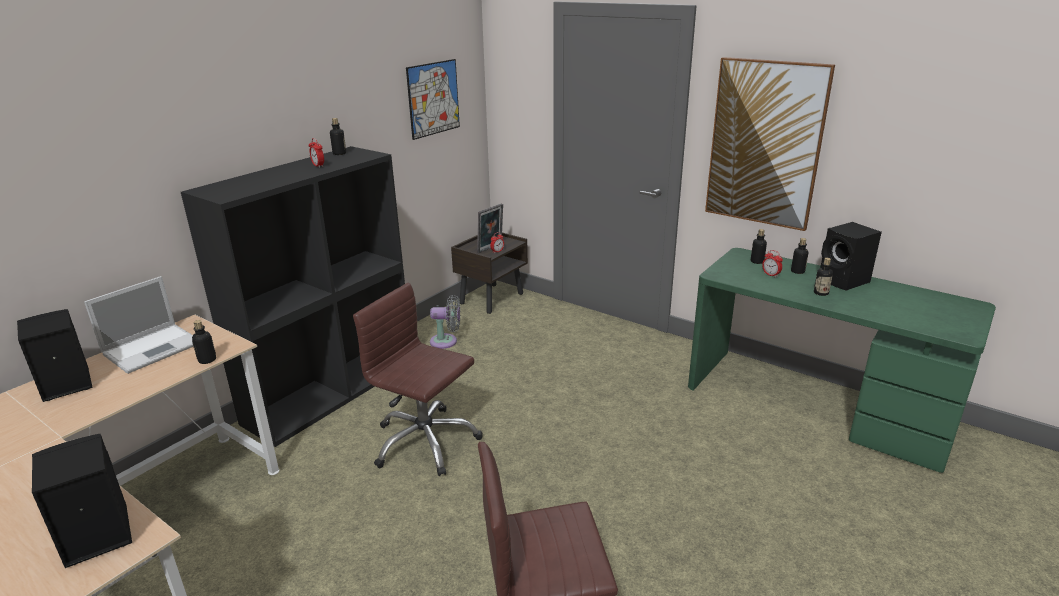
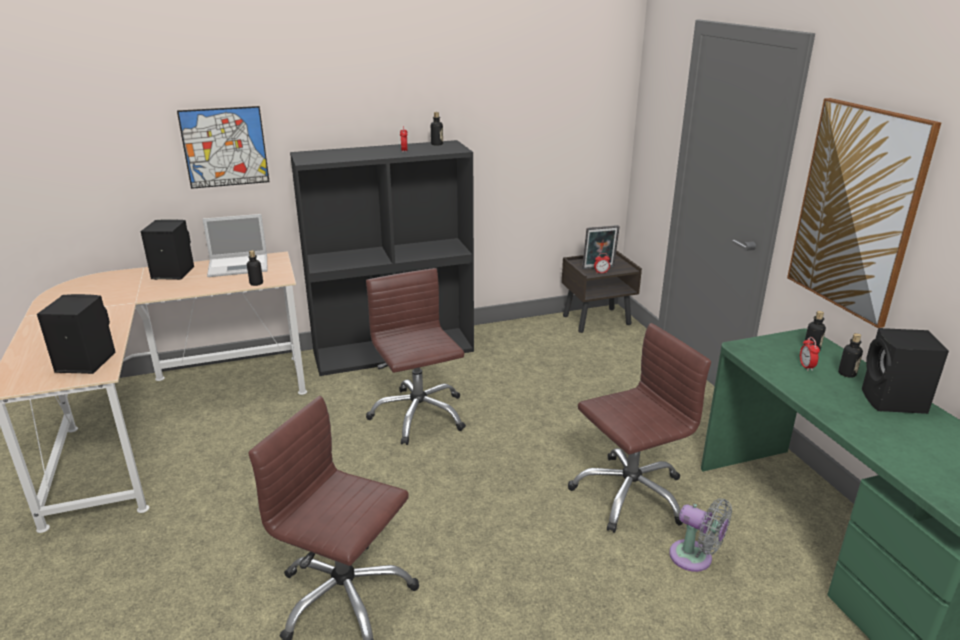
camera: 35 degrees right, 0 degrees up
picture [406,59,460,140] -> picture moved to [177,106,270,189]
grey fan [430,295,460,349] -> grey fan moved to [669,498,732,572]
bottle [814,258,833,296] -> none
none -> brown office chair [568,323,711,533]

